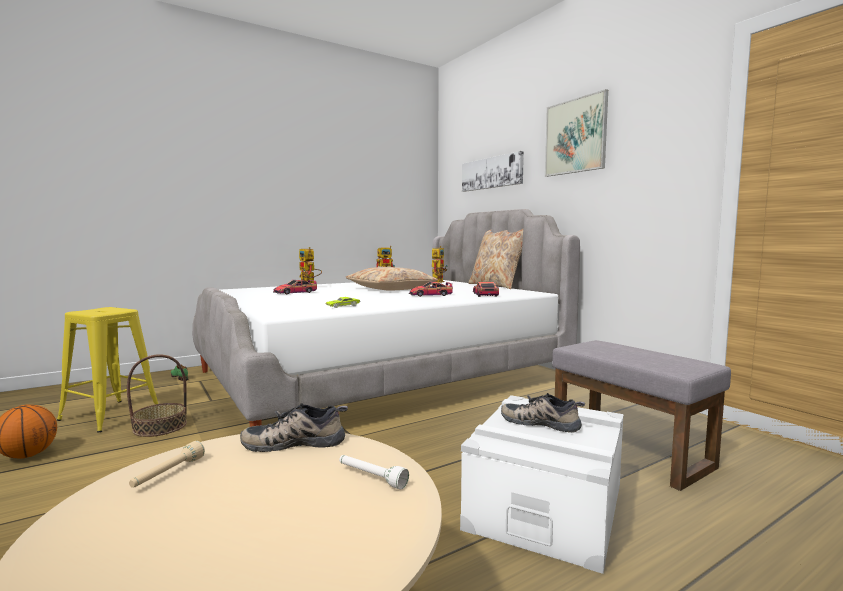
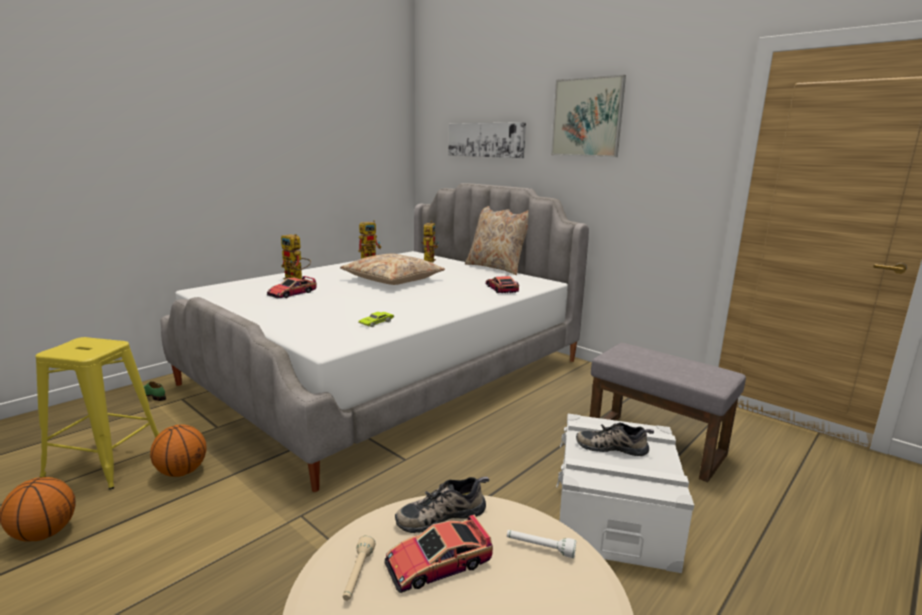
camera: 15 degrees left, 10 degrees up
basket [127,354,187,437] -> basketball [150,425,207,477]
toy car [409,281,453,297] -> toy car moved to [385,515,493,593]

